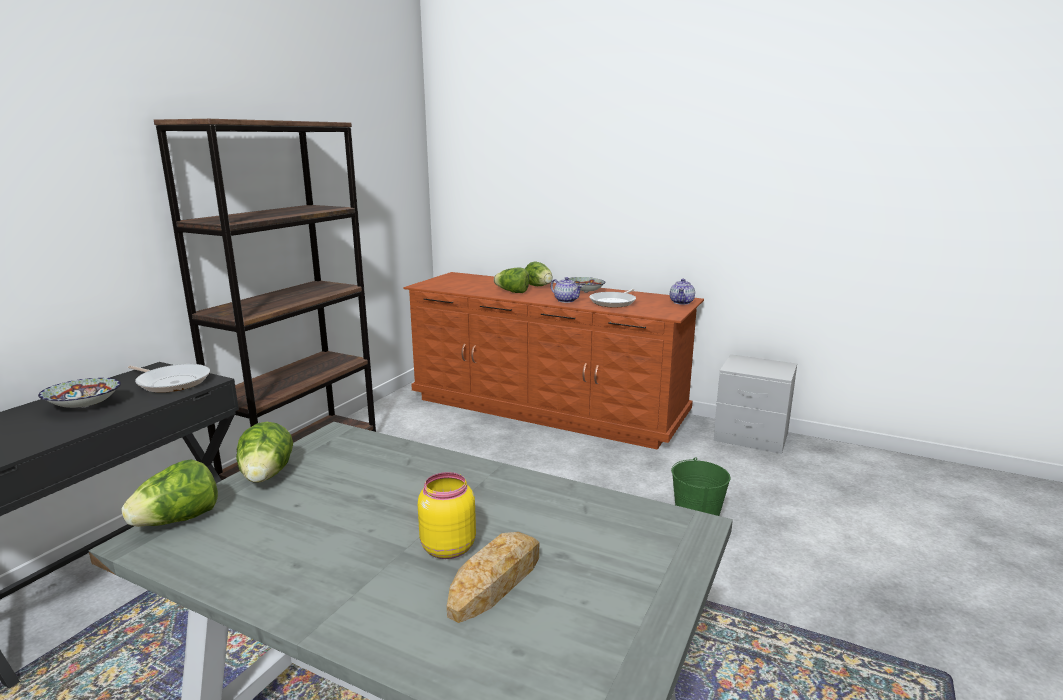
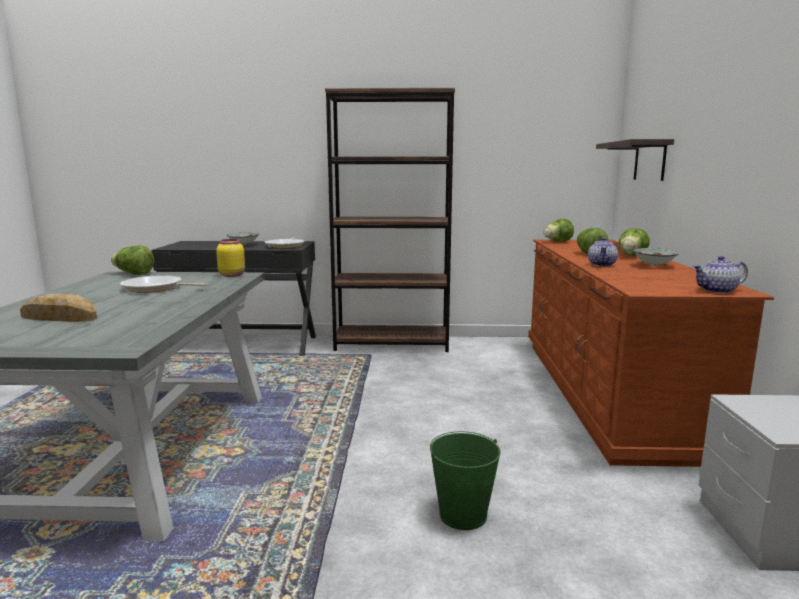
camera: 65 degrees right, 5 degrees down
lettuce [236,422,293,483] -> lettuce moved to [544,219,574,242]
yellow jar [418,472,476,559] -> yellow jar moved to [216,239,245,277]
frying pan [589,289,636,307] -> frying pan moved to [120,275,209,293]
none -> shelf [596,139,674,181]

